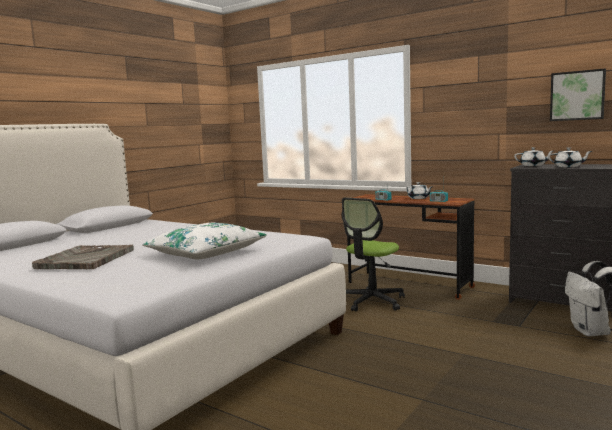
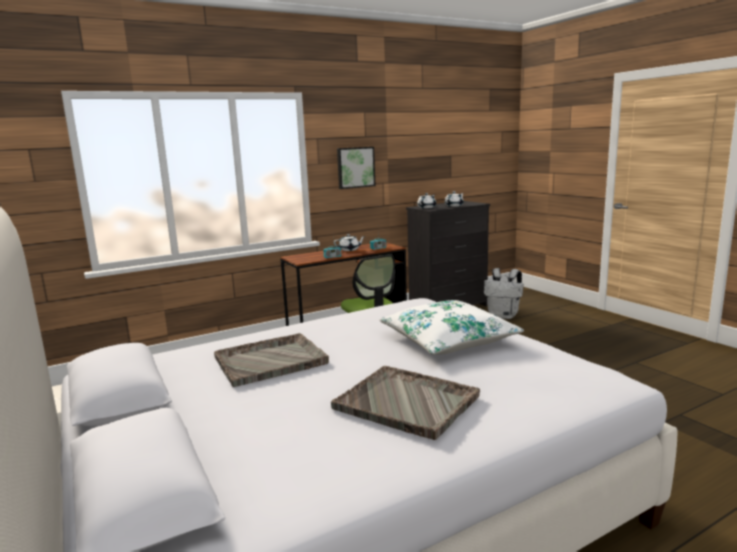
camera: 65 degrees left, 5 degrees up
picture [550,69,606,121] -> picture moved to [337,147,375,189]
none -> grey tray [214,333,329,387]

